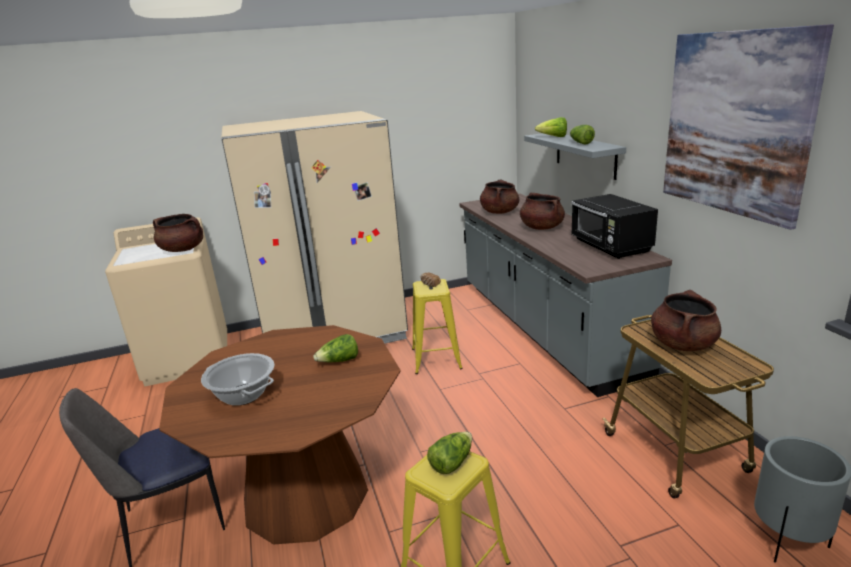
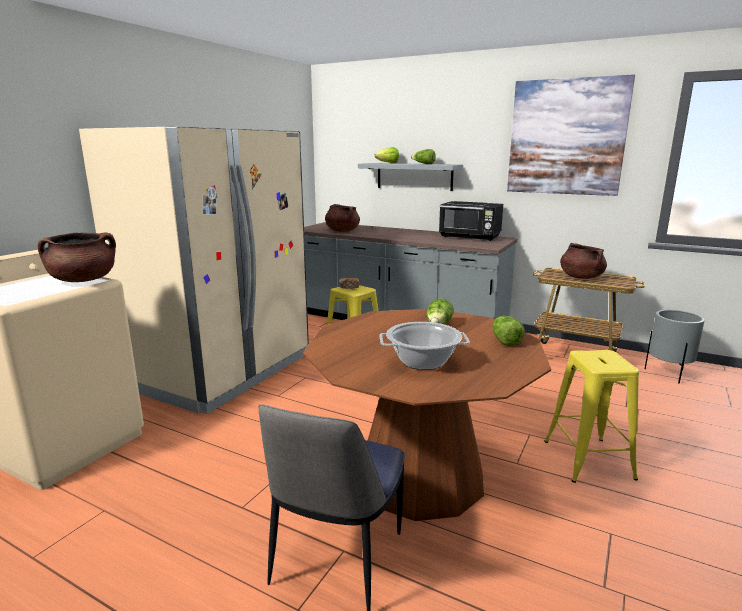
camera: 45 degrees left, 5 degrees down
lettuce [427,432,472,474] -> lettuce moved to [493,316,525,346]
brown cooking pot [520,192,565,230] -> none

